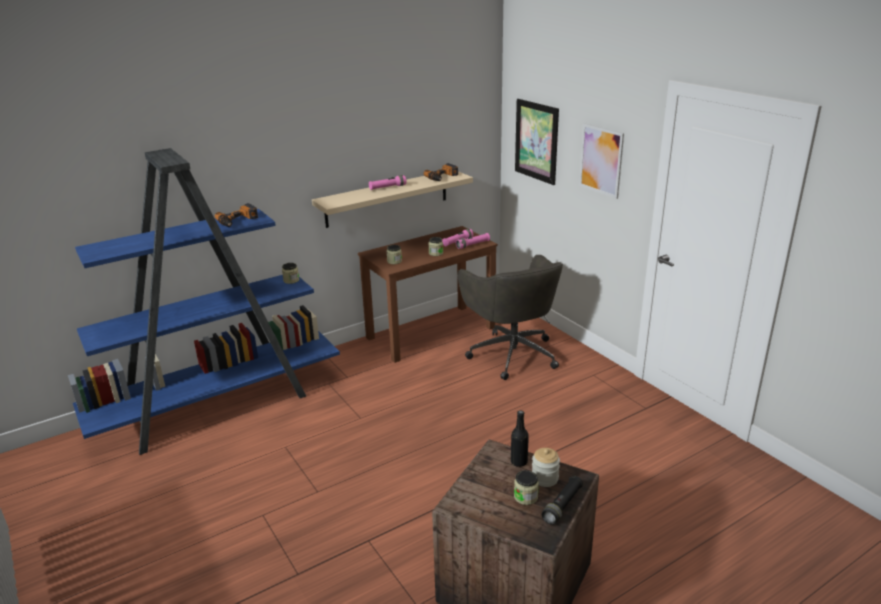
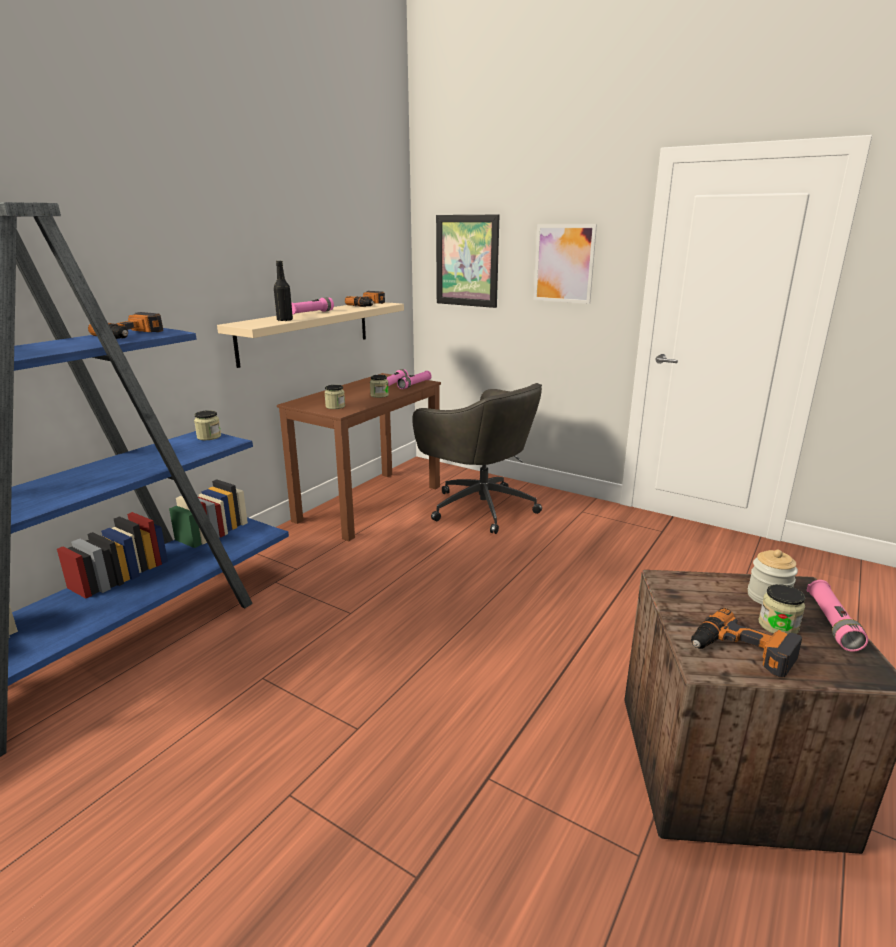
camera: 25 degrees left, 5 degrees down
black bottle [511,410,529,467] -> black bottle moved to [274,261,293,321]
black flashlight [542,476,583,525] -> pink flashlight [806,580,868,652]
none -> power drill [691,608,802,677]

